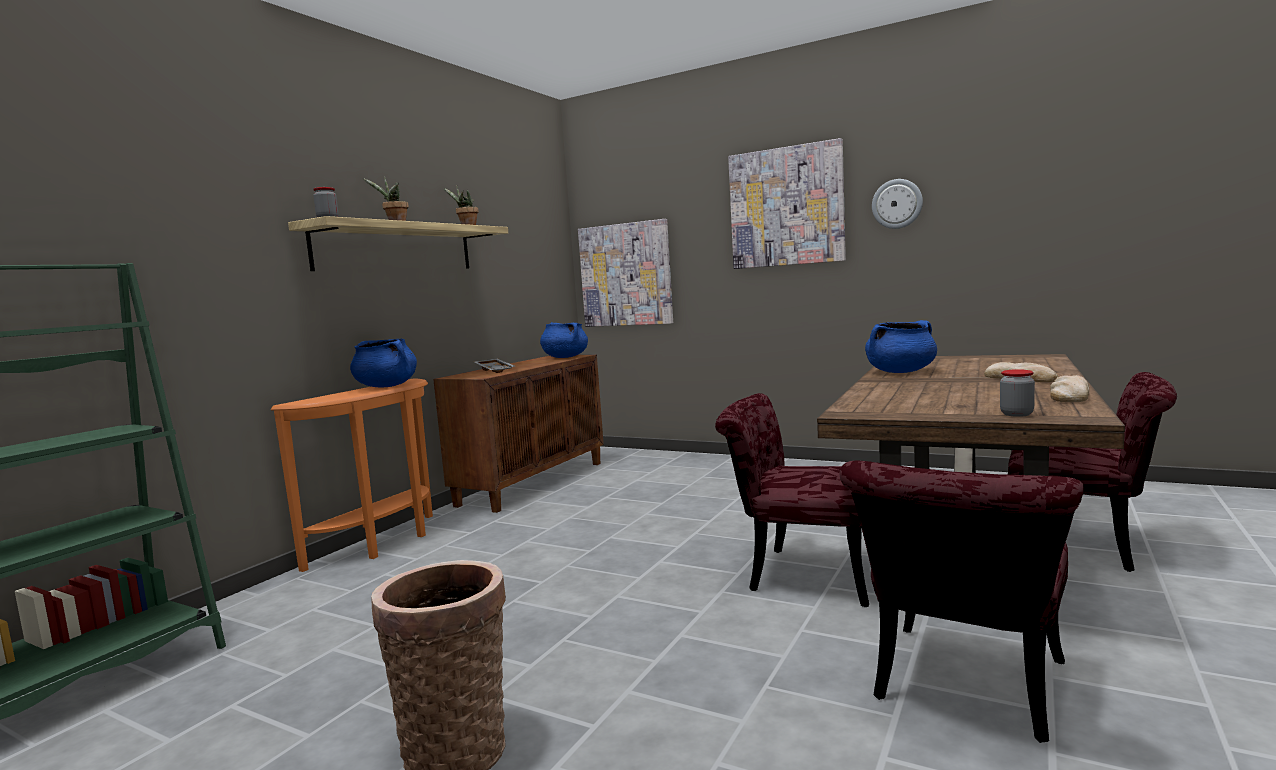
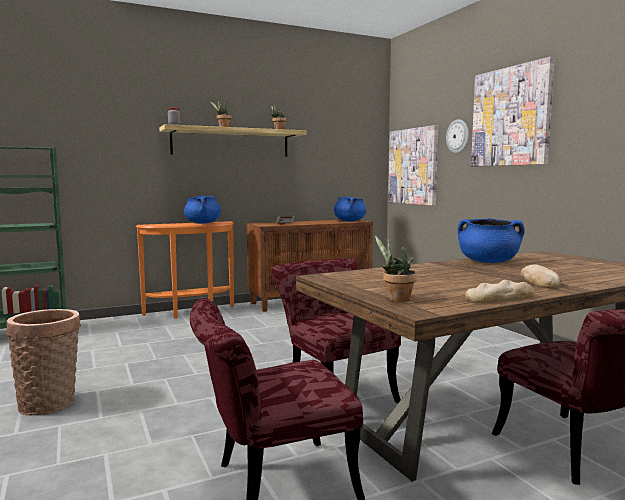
camera: 35 degrees right, 0 degrees up
wall clock [872,179,923,229] -> wall clock moved to [446,119,469,153]
jar [1000,369,1035,417] -> potted plant [375,235,417,302]

